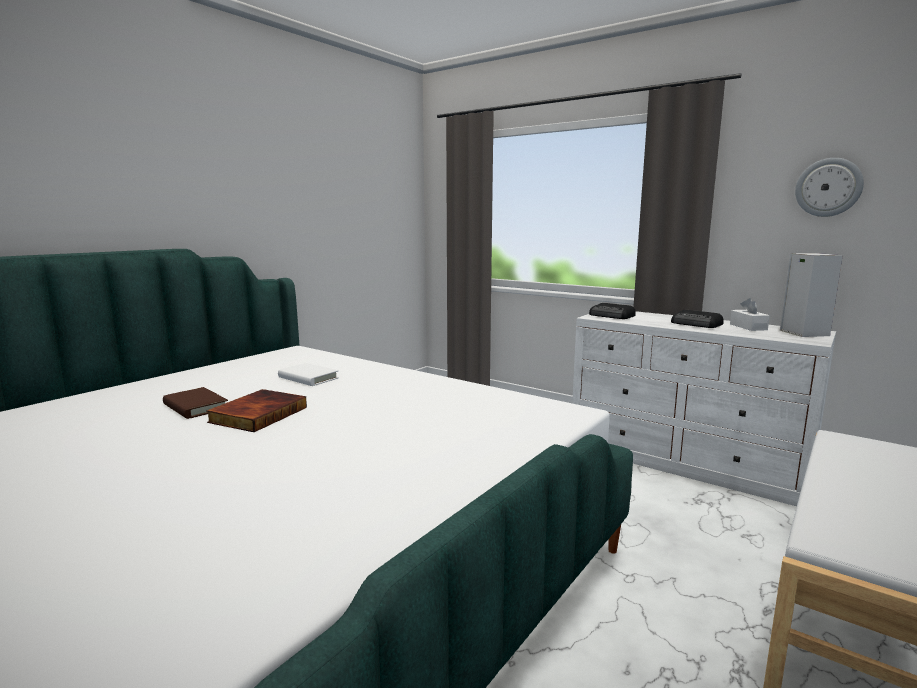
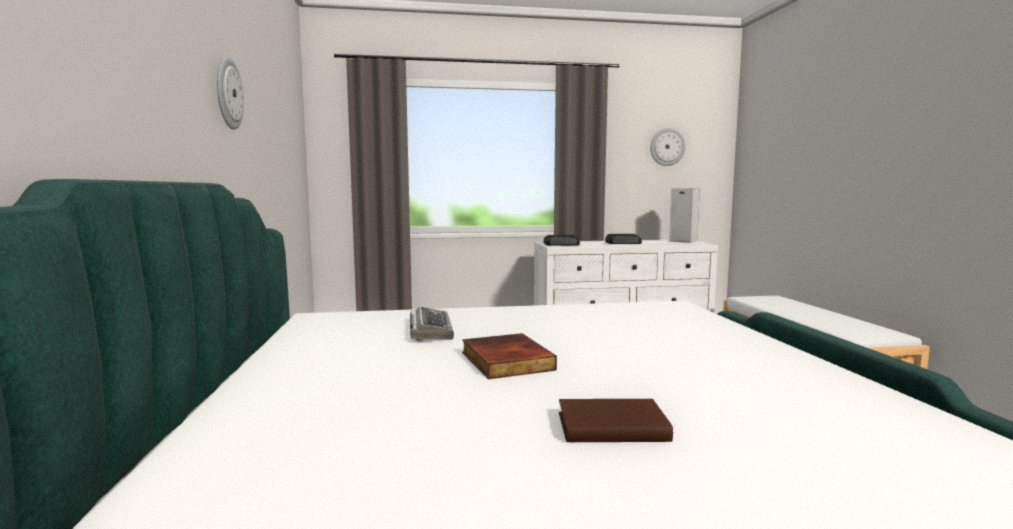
camera: 45 degrees left, 5 degrees down
brown book [163,387,228,419] -> brown book moved to [559,399,673,442]
white book [278,363,339,386] -> keyboard [410,306,454,340]
white tissue box [730,298,770,331] -> none
none -> wall clock [217,57,244,130]

